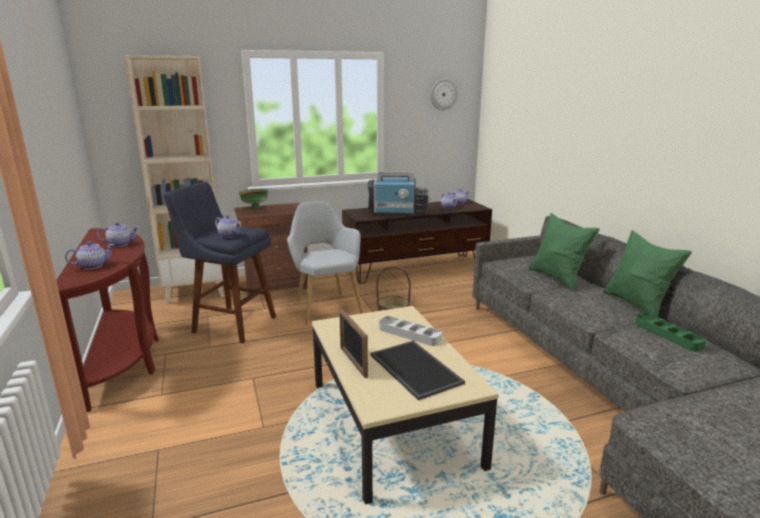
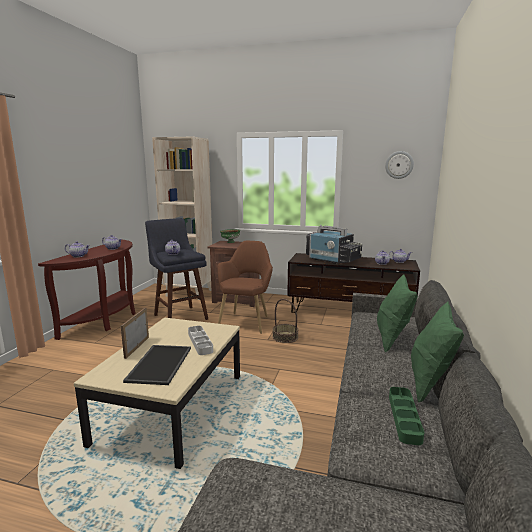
camera: 35 degrees right, 5 degrees down
grey armchair [287,201,363,325] -> brown armchair [217,241,273,334]

